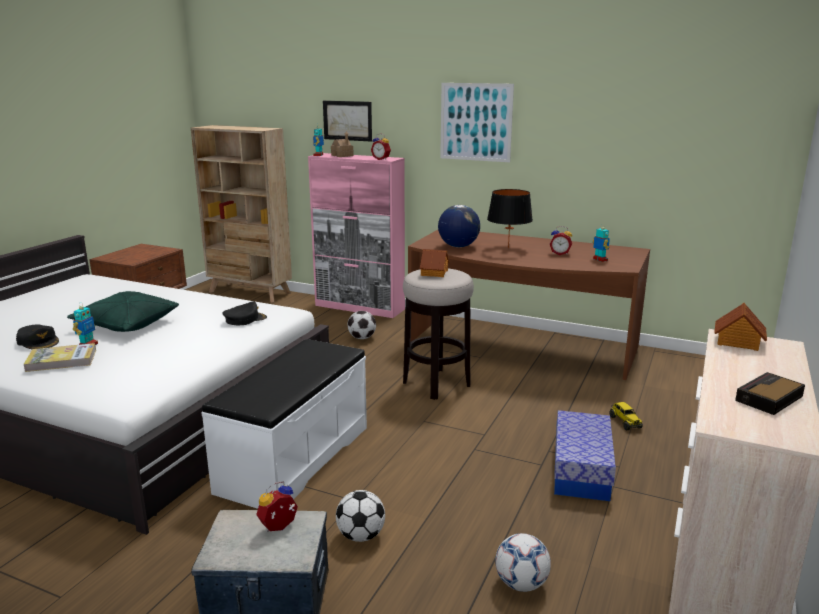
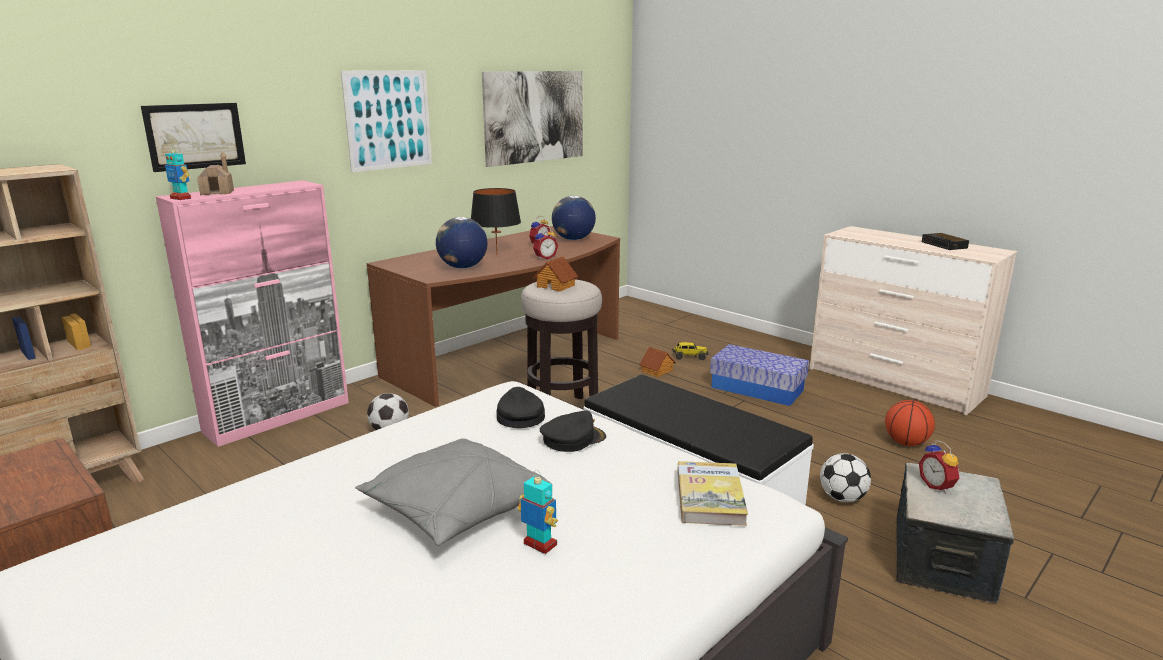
camera: 70 degrees left, 0 degrees up
black cap [16,324,59,349] -> black cap moved to [540,410,606,452]
book [23,343,96,372] -> book moved to [677,461,748,526]
green pillow [67,291,179,332] -> grey pillow [355,438,552,545]
alarm clock [371,133,391,160] -> alarm clock moved to [533,227,558,260]
football [495,533,551,592] -> basketball [885,400,935,446]
toy robot [592,223,610,262] -> globe [552,196,596,240]
toy house [714,303,767,351] -> toy house moved to [639,347,676,377]
none -> picture [482,71,583,167]

